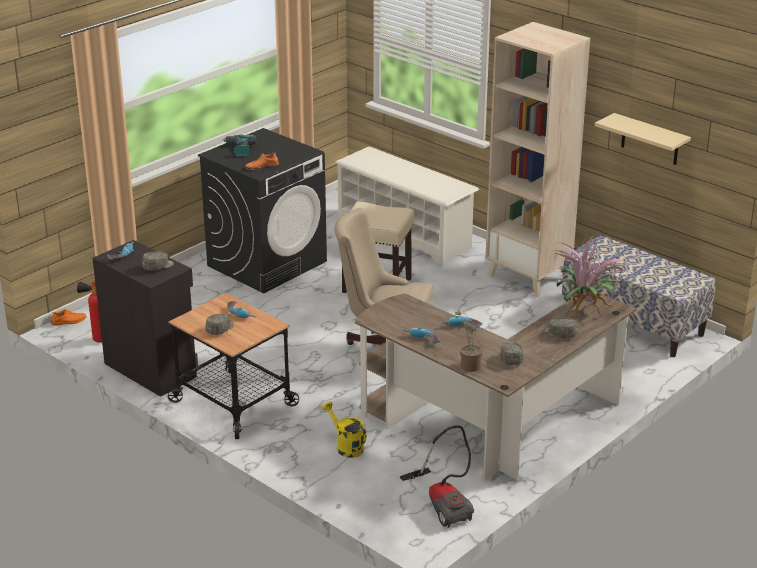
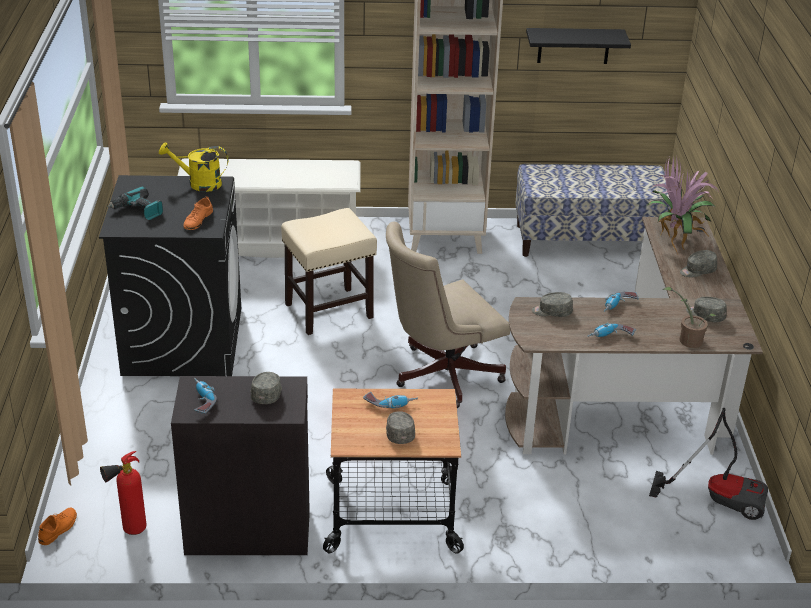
camera: 45 degrees left, 5 degrees up
yellow watering can [322,401,367,458] -> yellow watering can moved to [159,143,229,192]
beige shelf [595,113,691,165] -> black shelf [526,28,631,64]
none -> grey cap [532,292,573,317]

